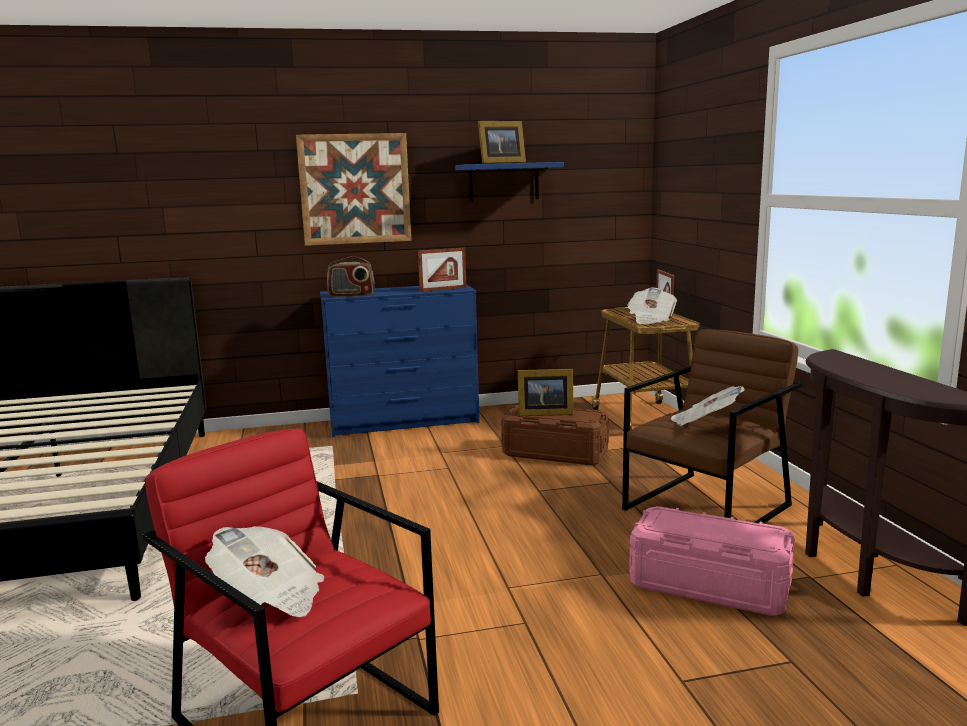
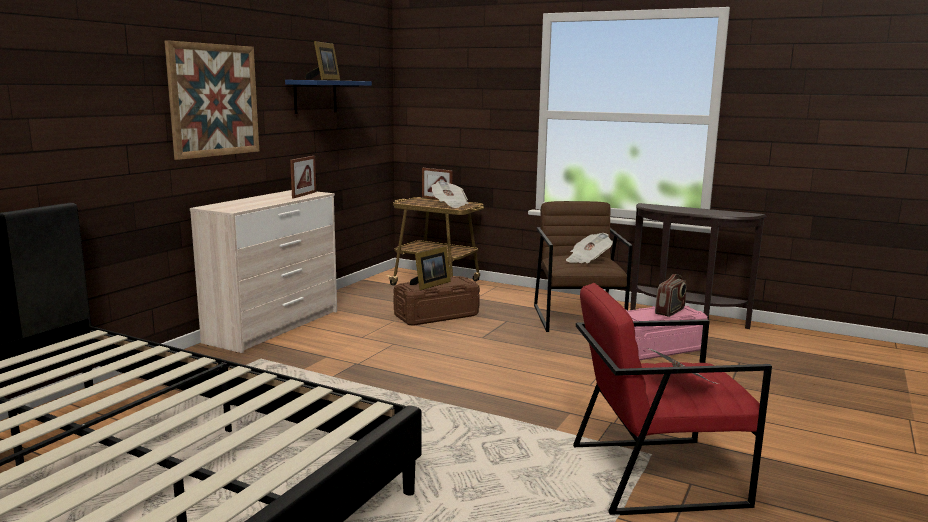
camera: 50 degrees left, 0 degrees up
blue dresser [320,284,480,437] -> beige dresser [190,190,337,353]
radio [327,256,375,297] -> radio moved to [655,274,686,317]

